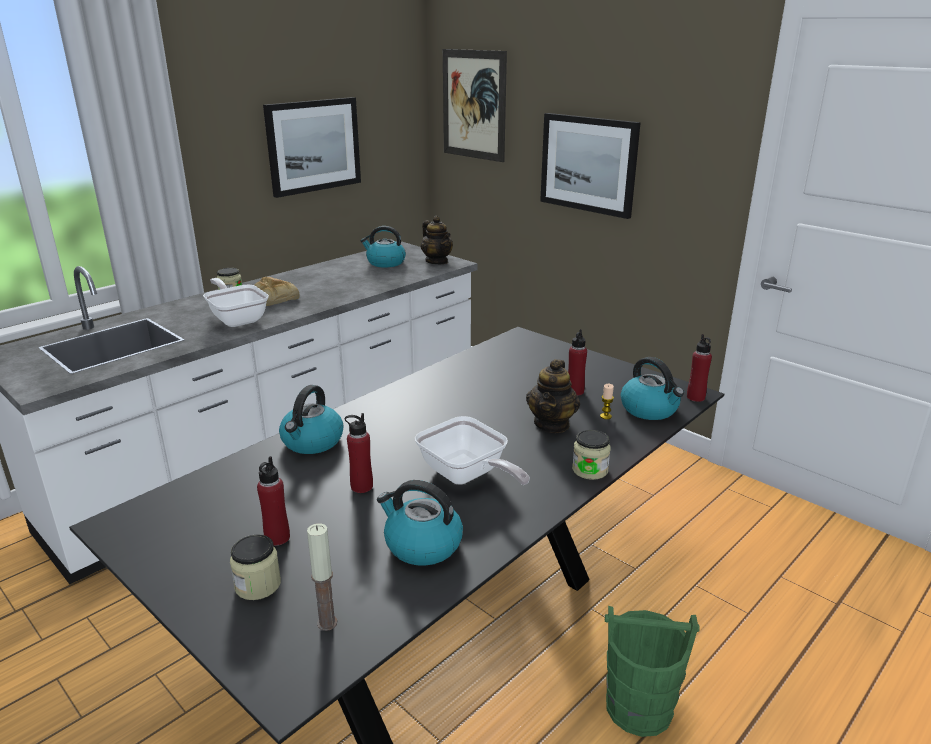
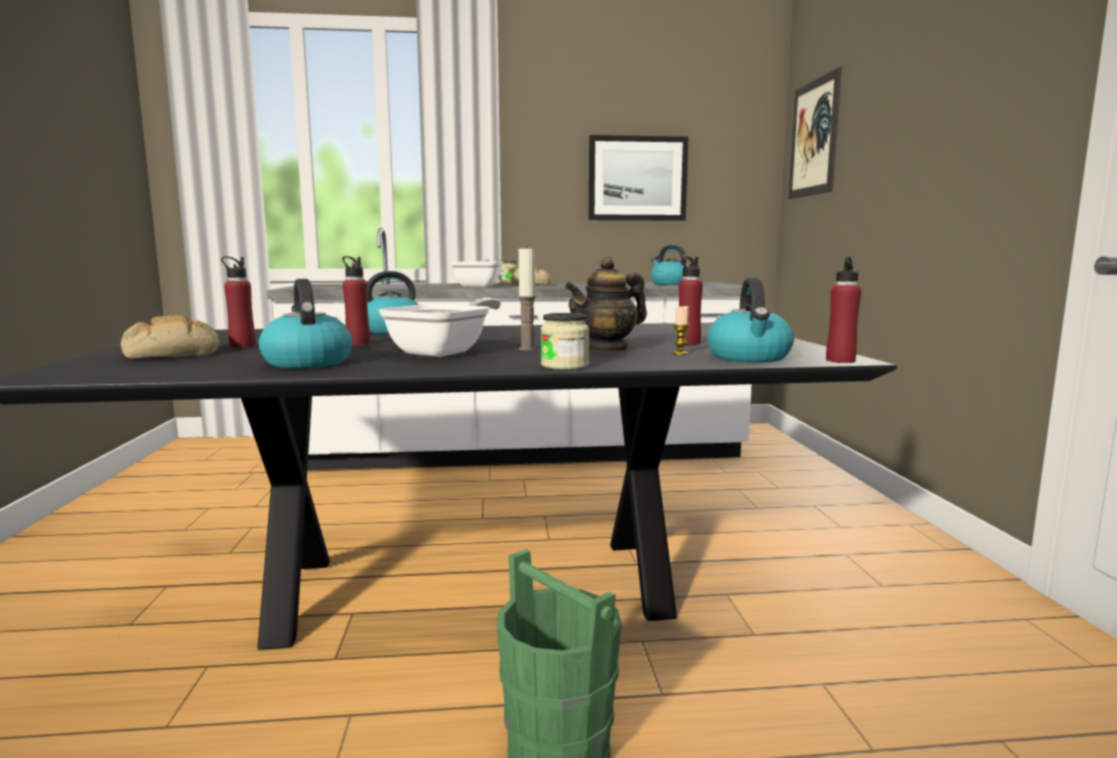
camera: 40 degrees right, 15 degrees down
jar [230,534,281,600] -> bread [121,315,219,358]
candle [307,523,337,631] -> candle moved to [518,245,536,350]
frying pan [415,416,530,485] -> frying pan turned 150 degrees counterclockwise [379,299,501,357]
teapot [421,216,453,264] -> none
picture [540,113,641,219] -> none

